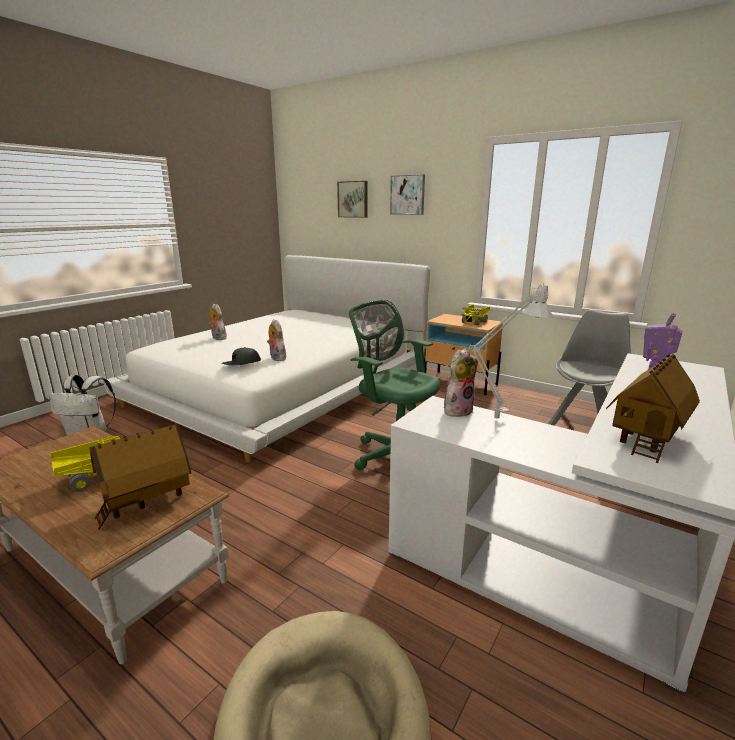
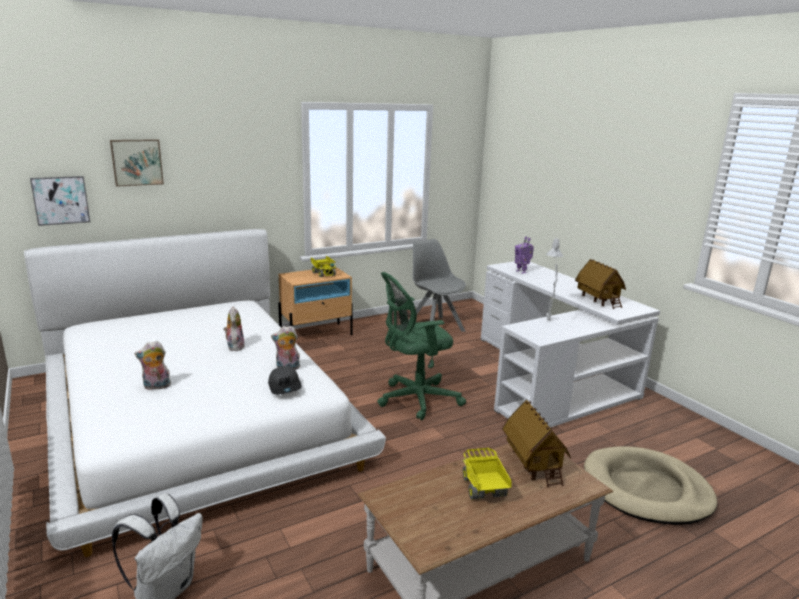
camera: 65 degrees left, 0 degrees up
picture [390,174,425,215] -> picture moved to [30,176,90,226]
plush toy [444,348,478,417] -> plush toy moved to [223,306,245,351]

